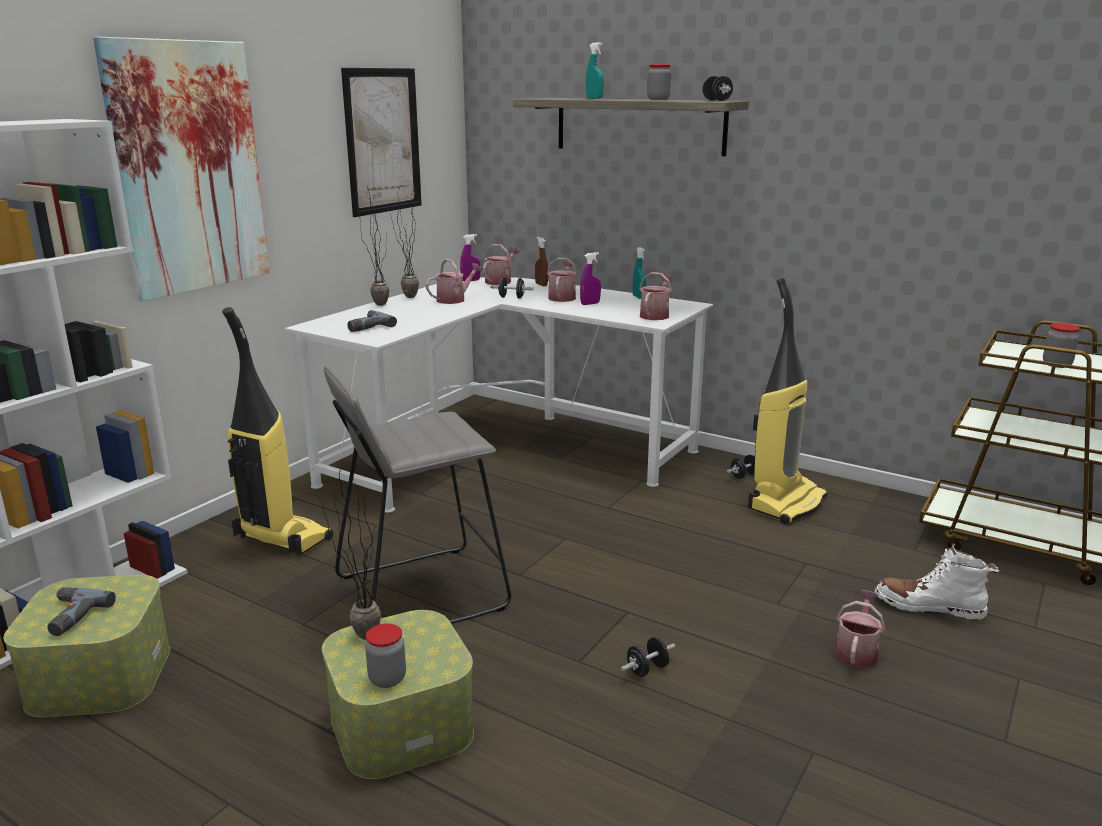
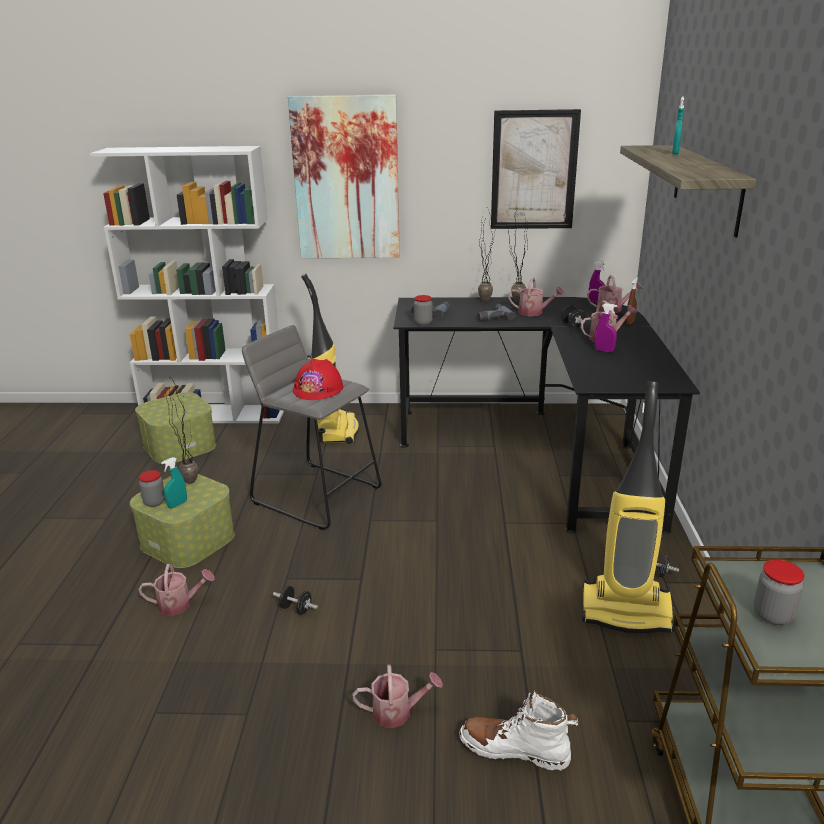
camera: 60 degrees right, 5 degrees up
power drill [47,587,116,636] -> power drill moved to [477,304,515,321]
white desk [285,277,713,513] -> black desk [394,297,700,534]
turquoise spray bottle [633,247,646,299] -> turquoise spray bottle moved to [161,457,187,508]
watering can [639,272,673,320] -> watering can moved to [138,564,215,616]
jar [647,64,671,100] -> jar moved to [414,295,433,325]
black dumbbell [702,76,733,101] -> none
white boot [875,544,1000,620] -> white boot turned 60 degrees counterclockwise [459,690,578,771]
none -> red hard hat [293,358,343,400]

